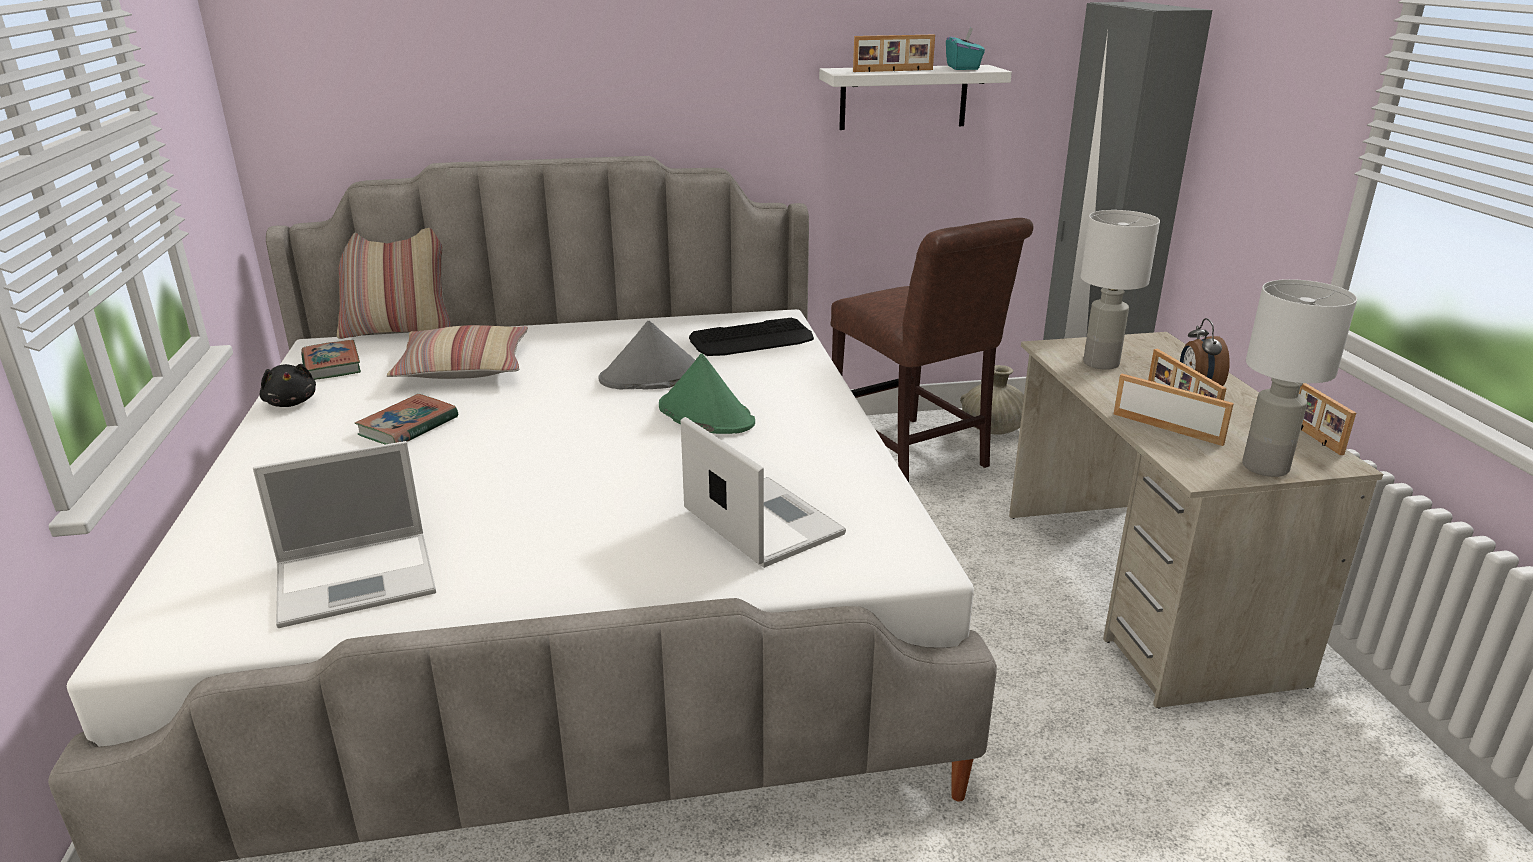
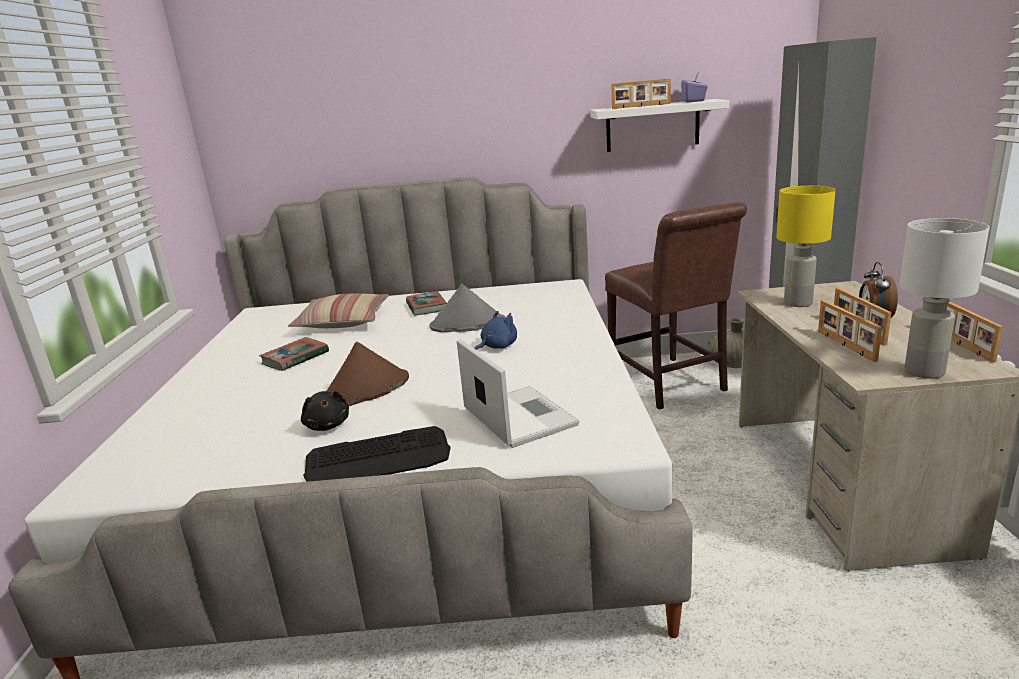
camera: 10 degrees right, 5 degrees down
laptop [253,441,436,628] -> none
black plush toy [260,364,316,407] -> black plush toy moved to [301,391,349,431]
book [301,340,361,380] -> book moved to [406,291,447,316]
pillow [337,228,452,339] -> none
green hat [659,353,755,434] -> blue plush toy [474,311,517,350]
keyboard [689,318,814,356] -> keyboard moved to [303,426,451,482]
turquoise tissue box [946,28,985,70] -> purple tissue box [681,72,708,102]
white table lamp [1080,210,1160,370] -> yellow table lamp [776,186,836,307]
picture frame [1114,374,1234,446] -> picture frame turned 150 degrees counterclockwise [818,300,882,362]
none -> brown hat [327,342,409,406]

